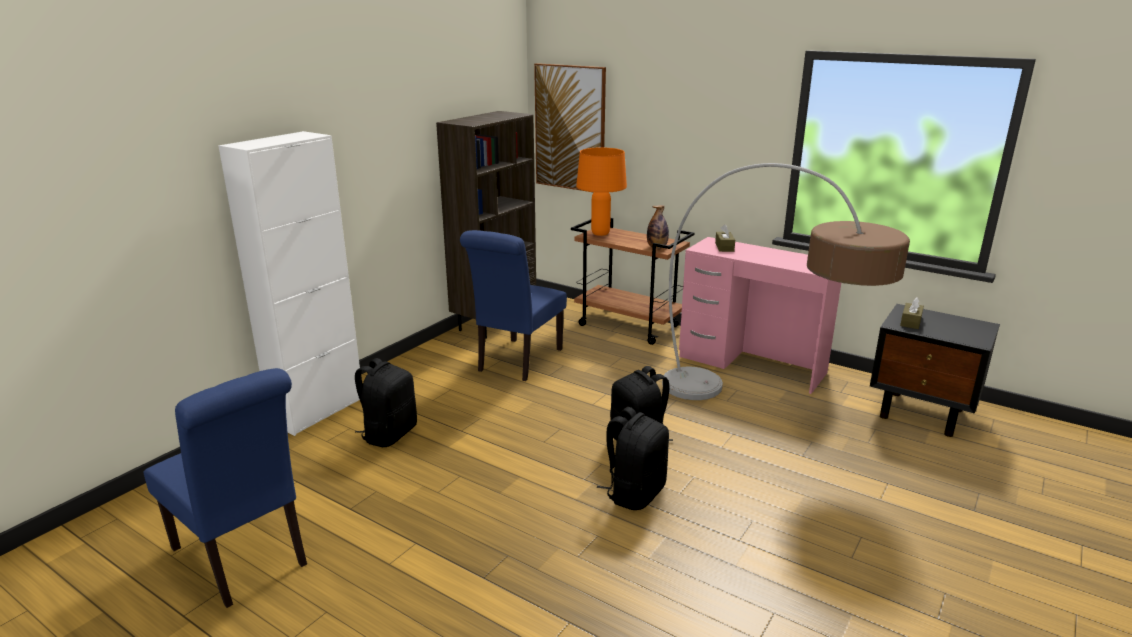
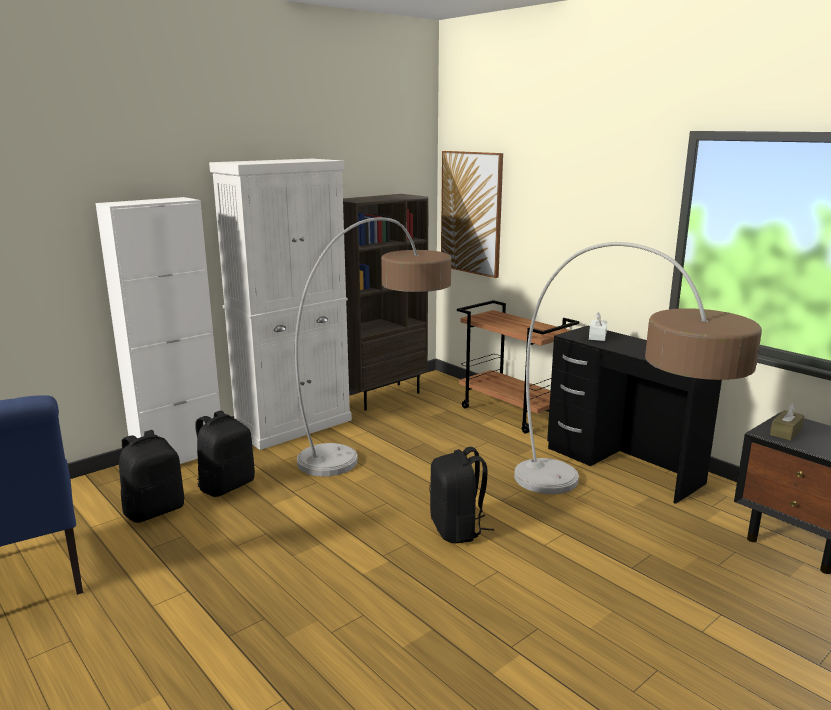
camera: 15 degrees right, 5 degrees down
blue chair [460,230,567,381] -> floor lamp [295,217,451,476]
orange table lamp [576,147,627,236] -> none
black backpack [597,407,669,510] -> black backpack moved to [119,430,185,523]
bottle [647,205,669,248] -> none
pink desk [679,237,841,394] -> black desk [547,326,722,504]
brown tissue box [715,224,735,252] -> white tissue box [589,312,607,341]
none -> white cabinet [209,159,352,450]

